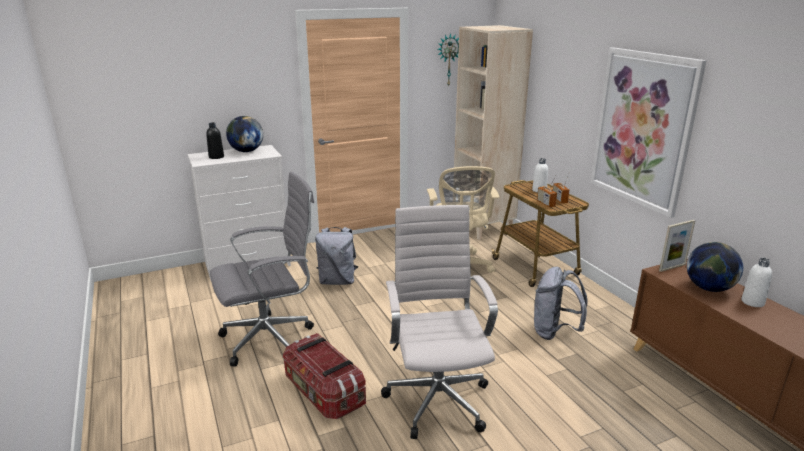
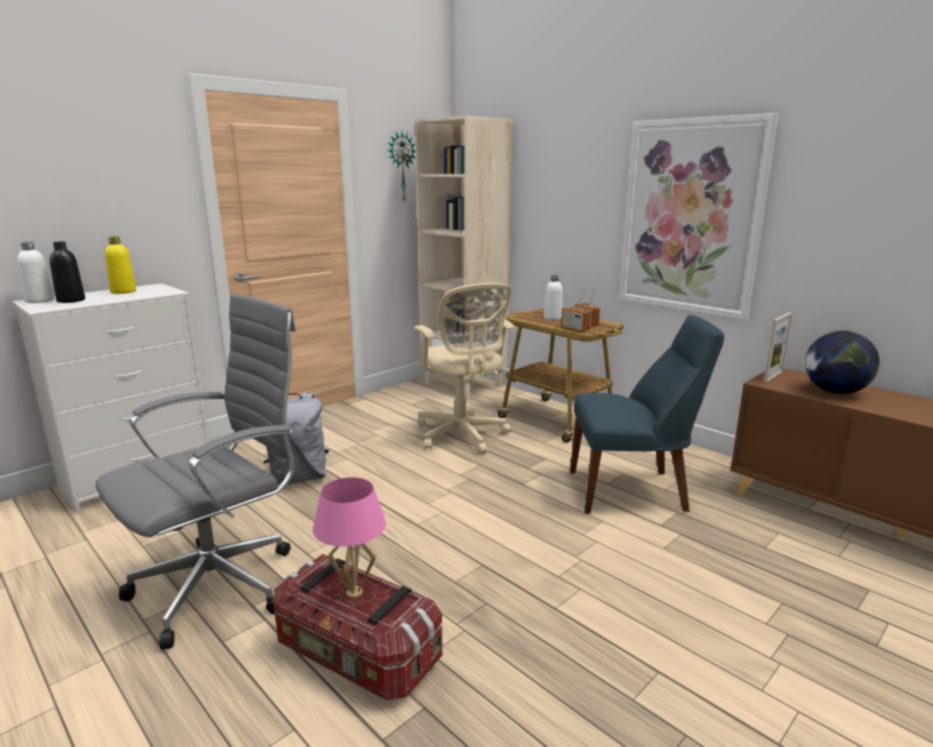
camera: 20 degrees left, 5 degrees down
globe [226,116,263,152] -> yellow bottle [105,236,136,294]
white office chair [381,205,498,439] -> none
grey backpack [534,267,588,340] -> blue chair [570,315,724,514]
white bottle [742,258,772,307] -> white bottle moved to [17,242,54,303]
none -> pink table lamp [313,477,386,598]

